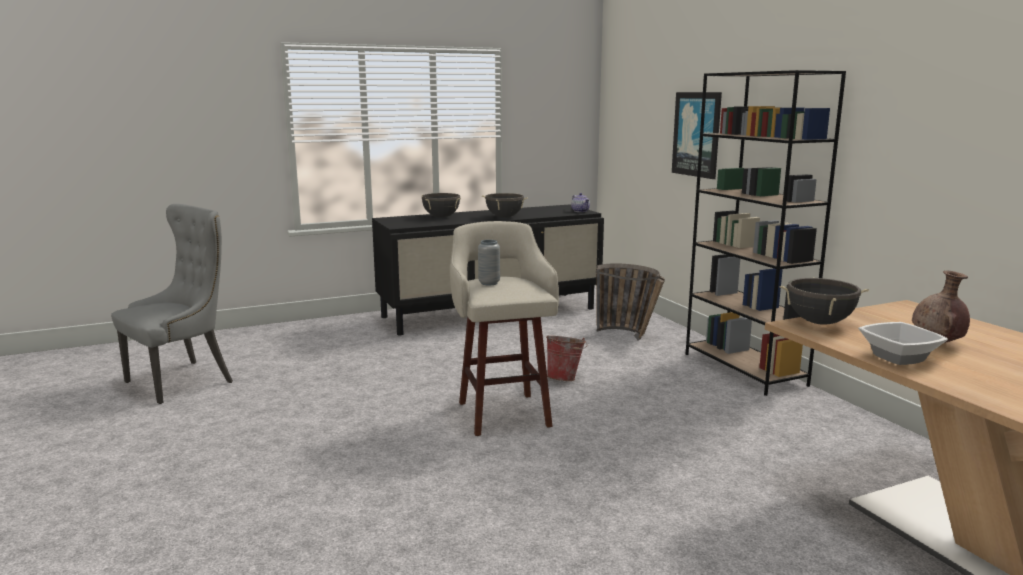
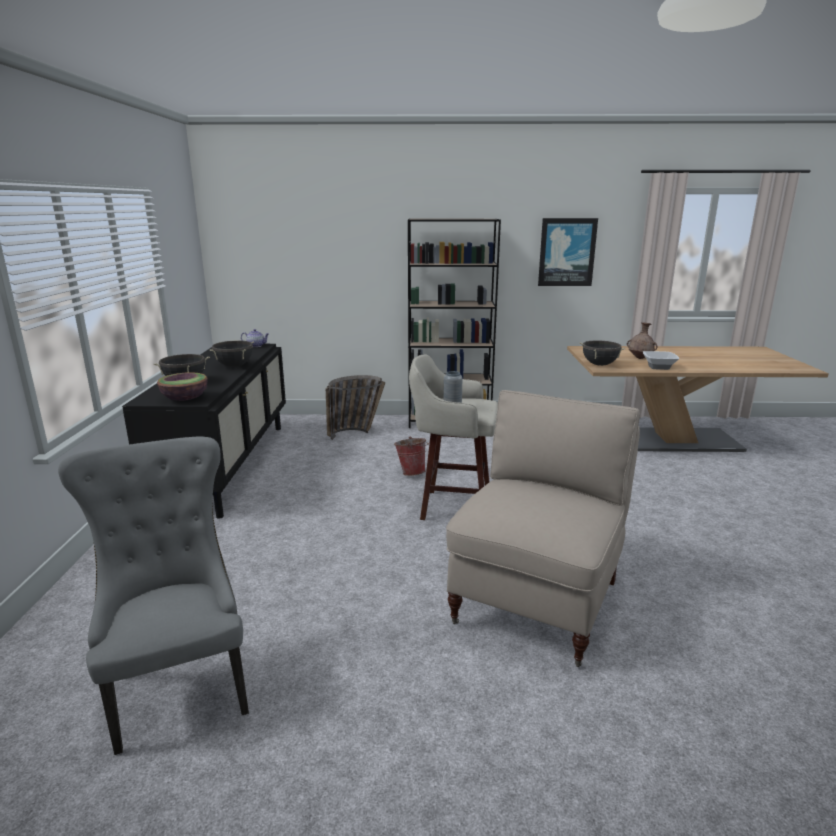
camera: 65 degrees left, 5 degrees up
picture [672,92,722,179] -> picture moved to [538,218,598,286]
none -> bowl [157,372,208,401]
none -> beige chair [446,390,640,667]

